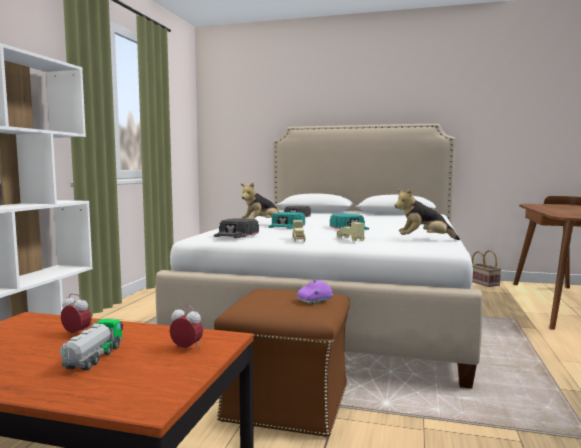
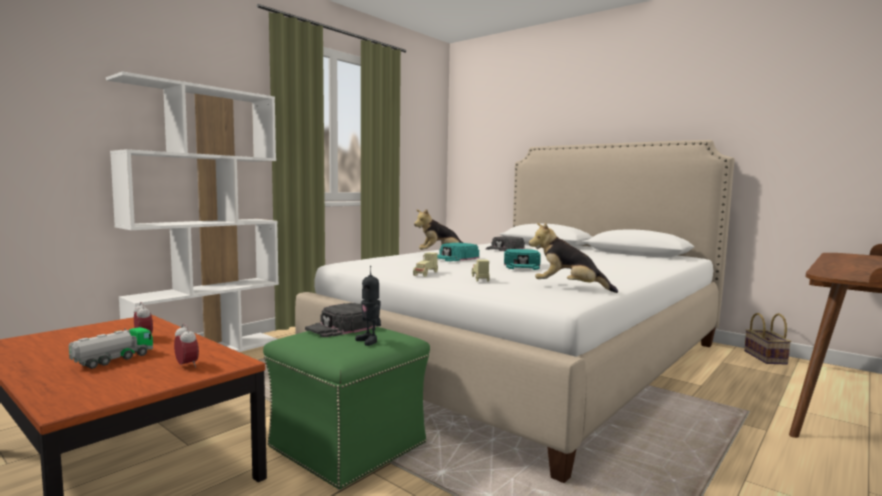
camera: 25 degrees right, 0 degrees up
black cap [214,218,259,238] -> black cap moved to [305,303,376,337]
brown ottoman [214,289,350,437] -> green ottoman [263,326,430,490]
purple toy car [297,279,333,304] -> toy robot [355,266,381,346]

